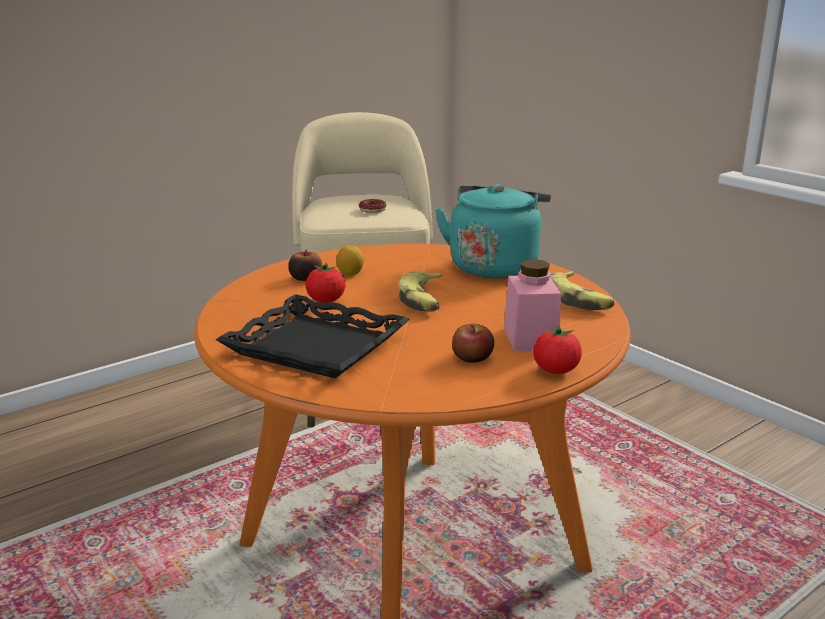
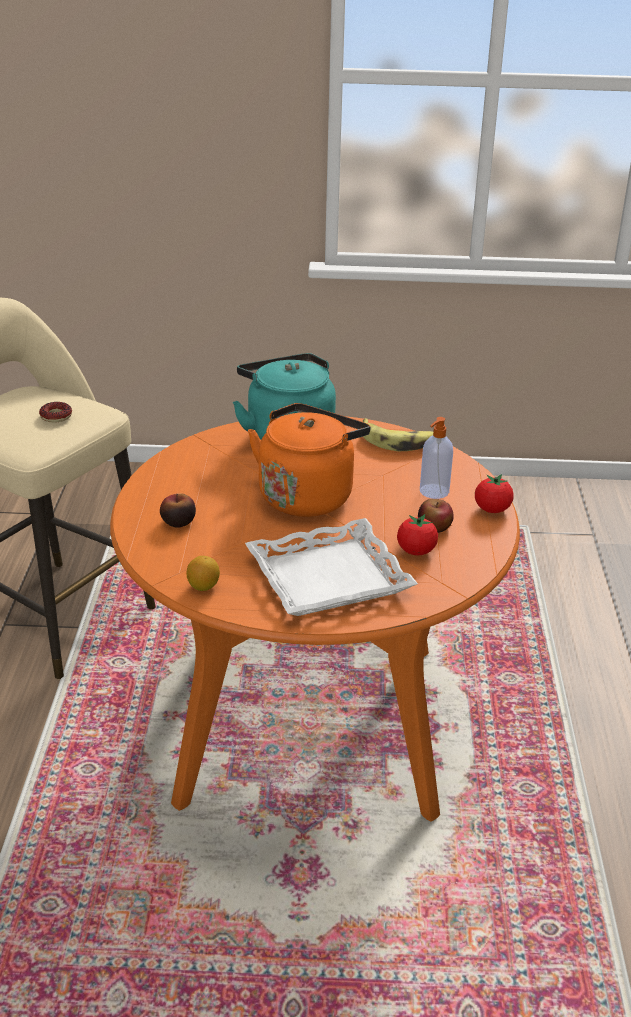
camera: 50 degrees left, 10 degrees up
black tray [216,294,410,378] -> white tray [245,518,418,616]
tomato [305,263,345,303] -> tomato moved to [397,514,438,555]
lemon [336,245,364,275] -> lemon moved to [186,556,220,591]
banana [399,271,443,312] -> orange kettle [248,403,370,517]
pink jar [504,259,561,351] -> soap dispenser [420,417,453,499]

